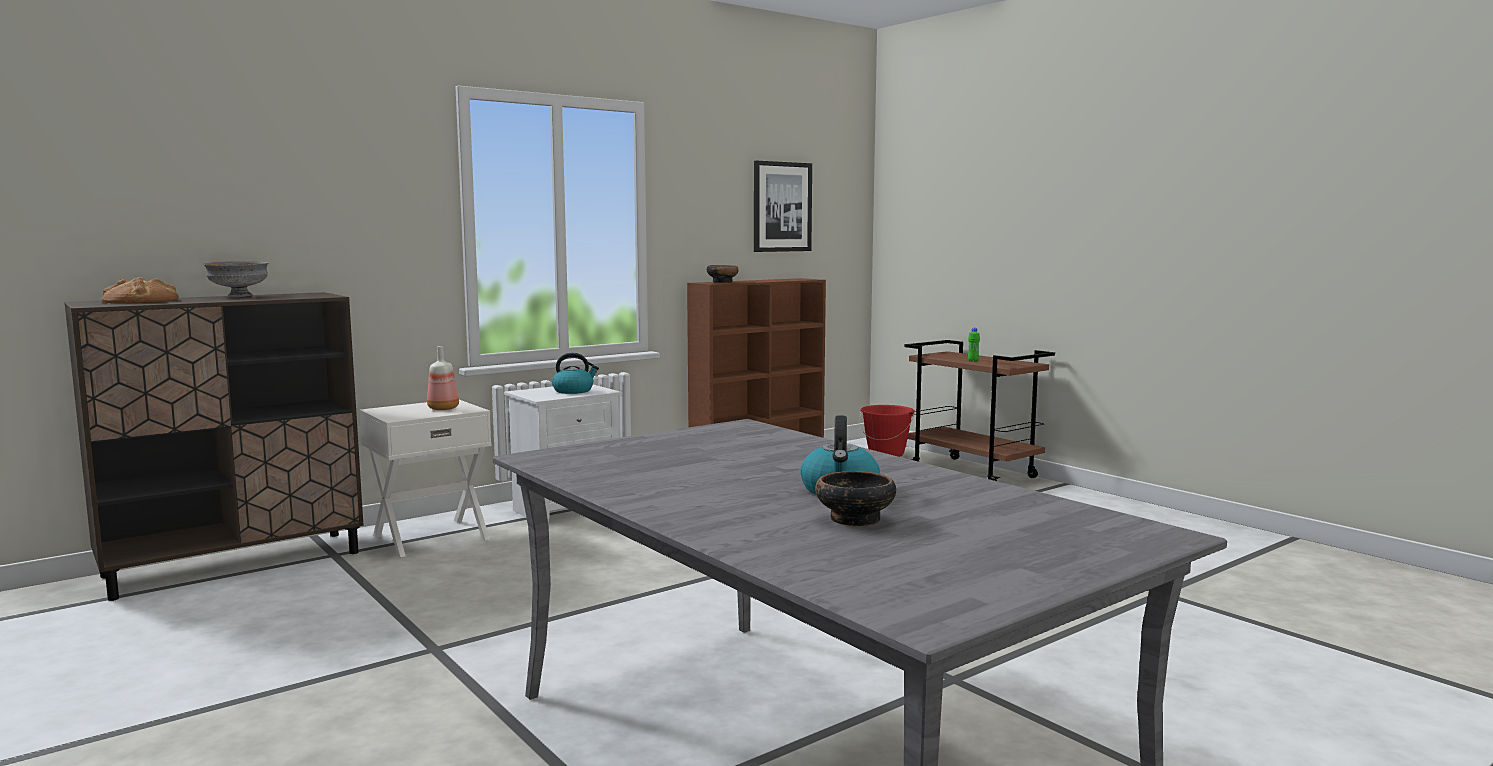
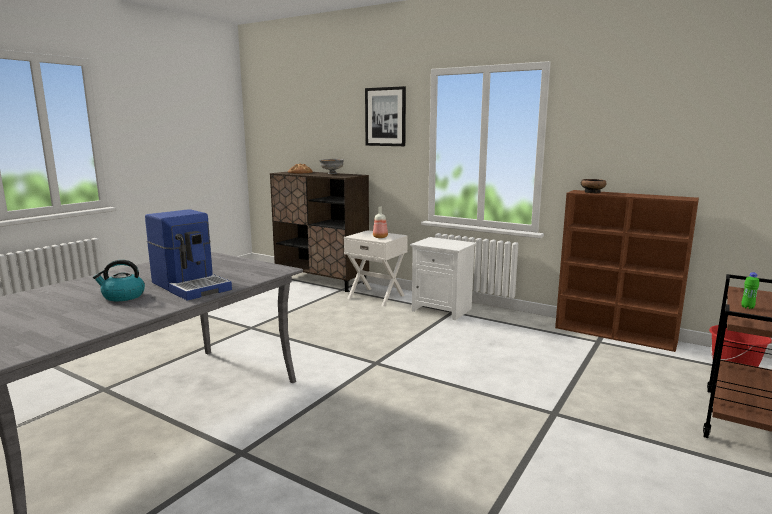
camera: 70 degrees right, 5 degrees up
kettle [552,353,599,394] -> none
picture [754,161,812,252] -> picture moved to [365,86,406,146]
bowl [815,471,896,526] -> none
none -> coffee machine [145,209,232,301]

